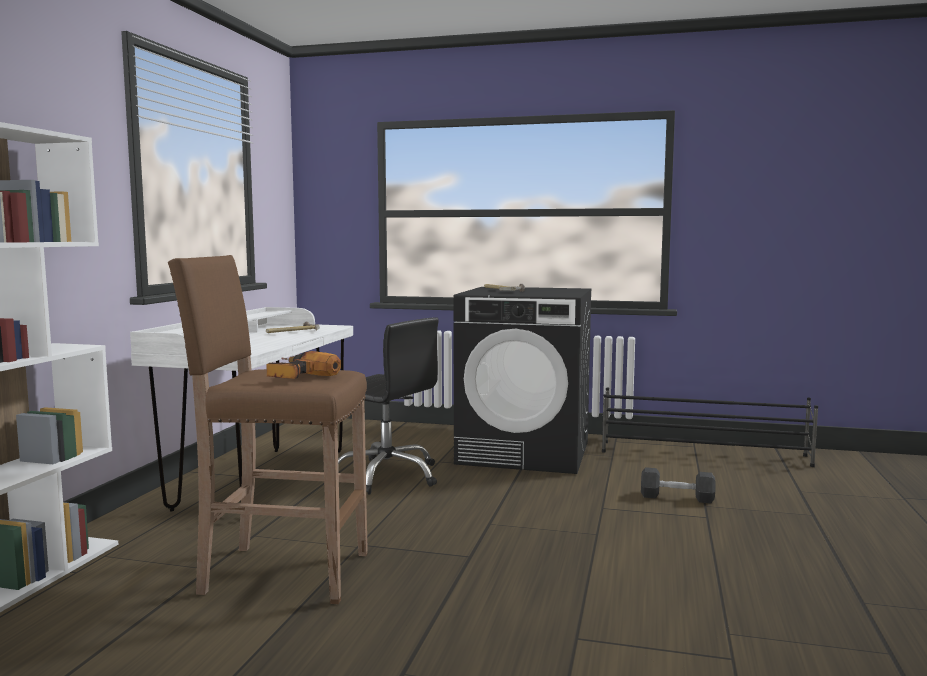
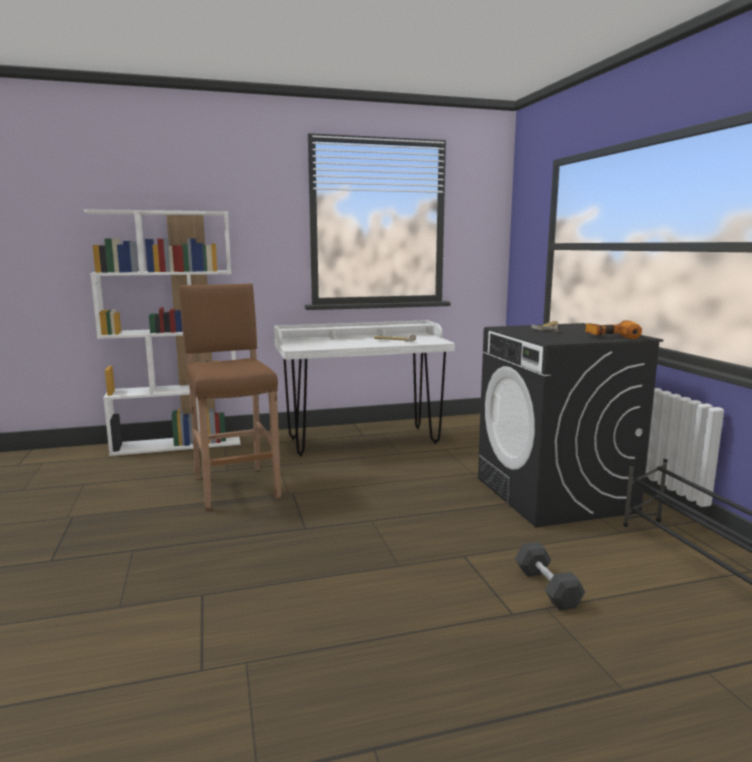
camera: 60 degrees right, 5 degrees up
power drill [266,351,341,379] -> power drill moved to [585,321,642,339]
black office chair [338,317,439,495] -> none

